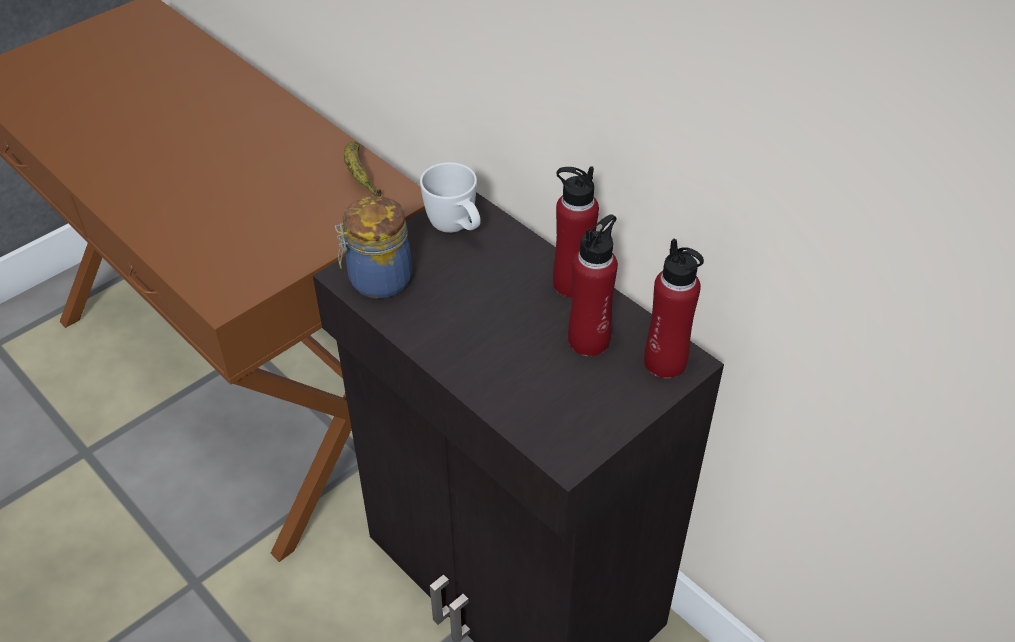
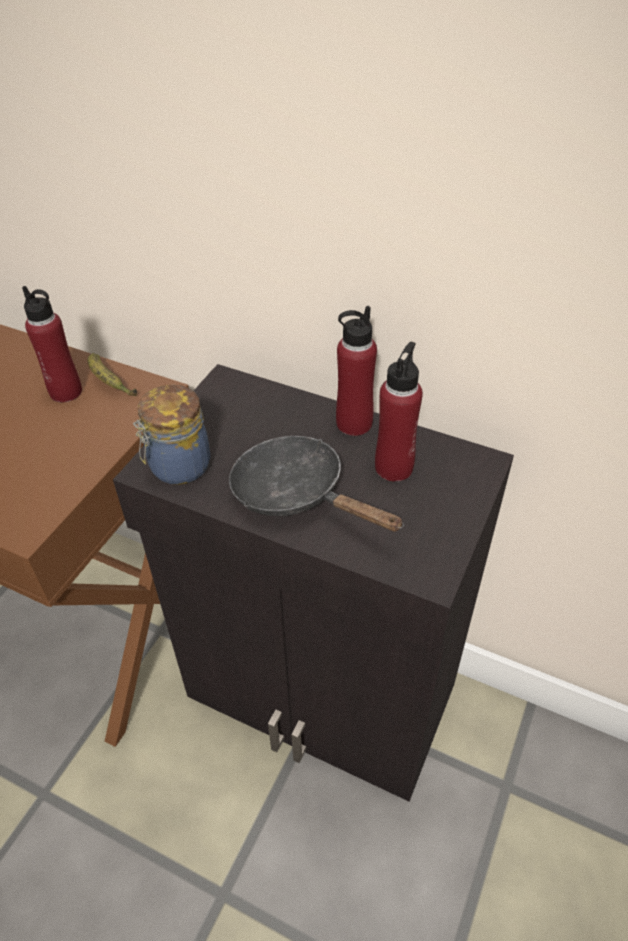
camera: 20 degrees left, 0 degrees up
white mug [420,162,481,233] -> none
red bottle [644,239,704,378] -> red bottle moved to [22,286,82,402]
none -> black frying pan [229,436,404,532]

